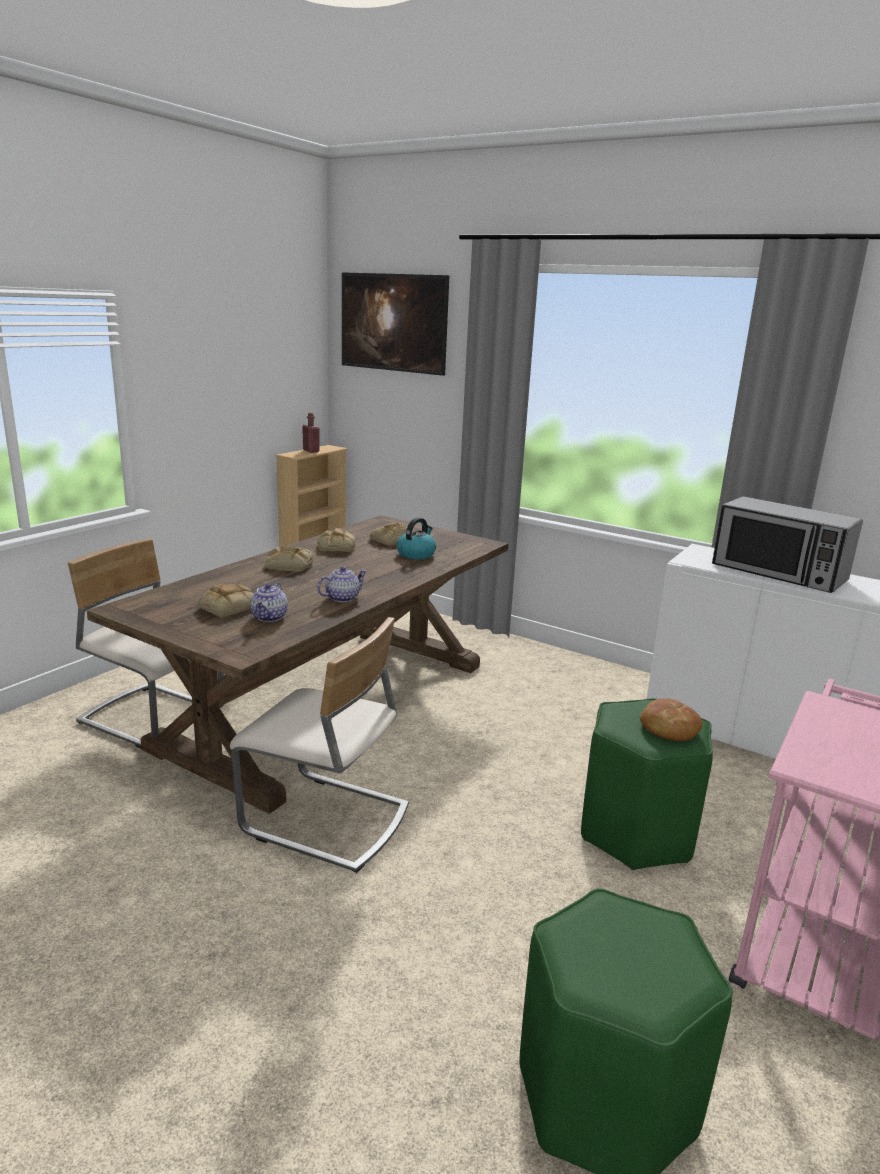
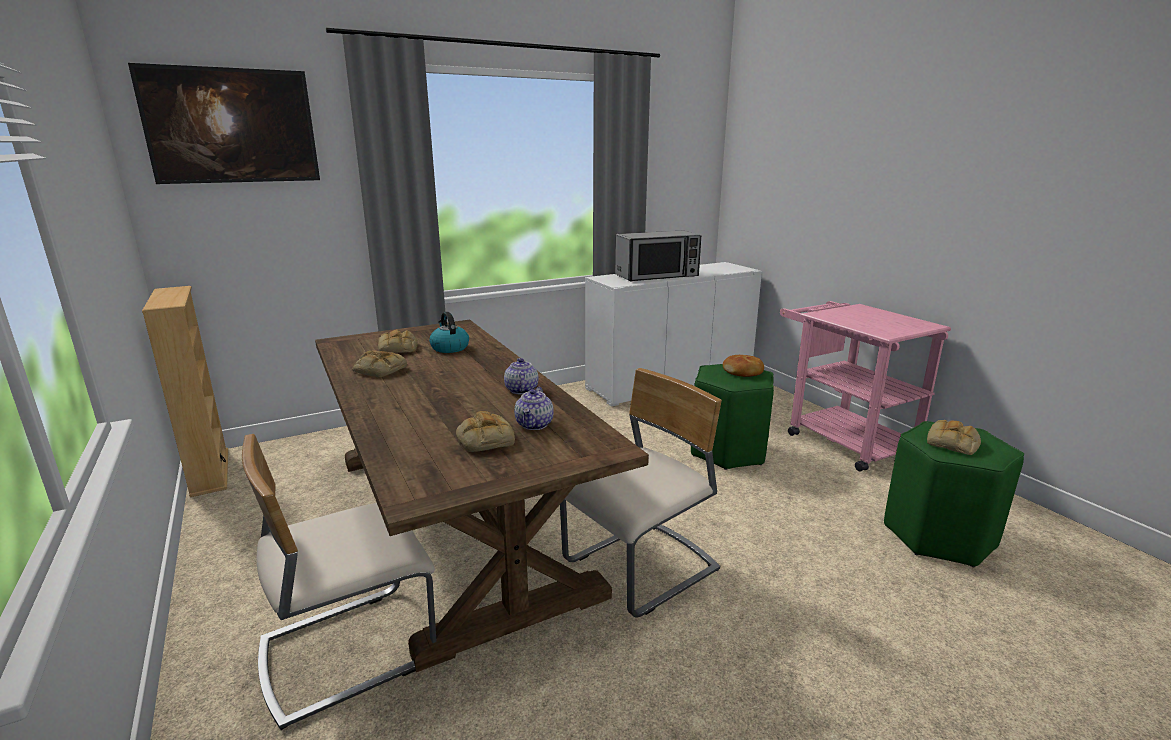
camera: 60 degrees left, 0 degrees up
teapot [250,582,288,622] -> teapot turned 60 degrees clockwise [514,387,554,430]
bread [265,547,314,572] -> bread moved to [927,420,981,455]
red bottle [302,413,320,453] -> none

